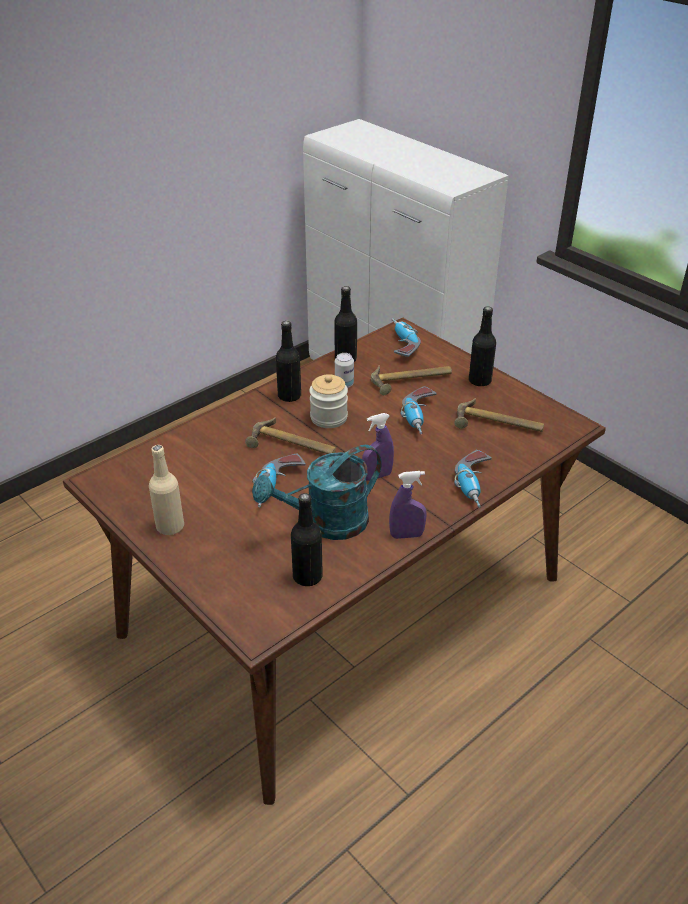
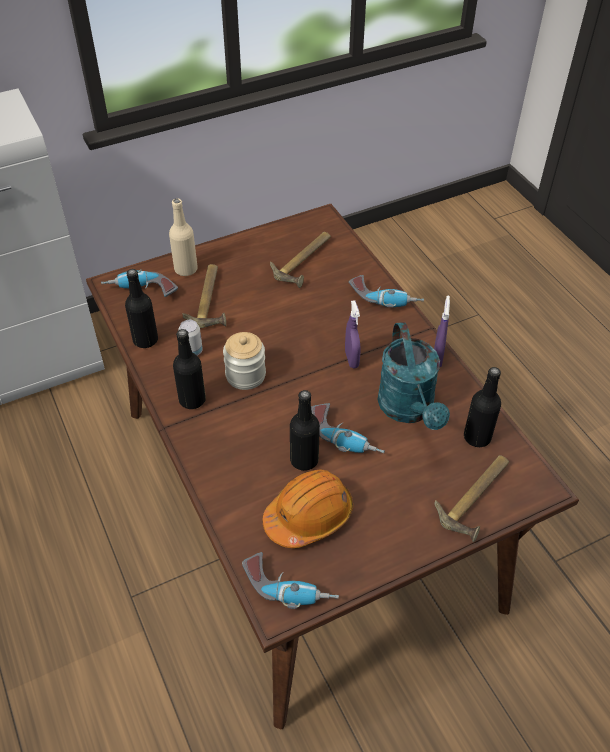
camera: 75 degrees left, 10 degrees up
beige bottle [149,445,184,535] -> beige bottle moved to [169,198,198,276]
hammer [245,418,336,454] -> hammer moved to [434,455,509,542]
power drill [400,386,437,434] -> power drill moved to [242,552,339,609]
black bottle [469,306,496,387] -> black bottle moved to [290,390,320,471]
none -> orange hard hat [262,469,353,548]

